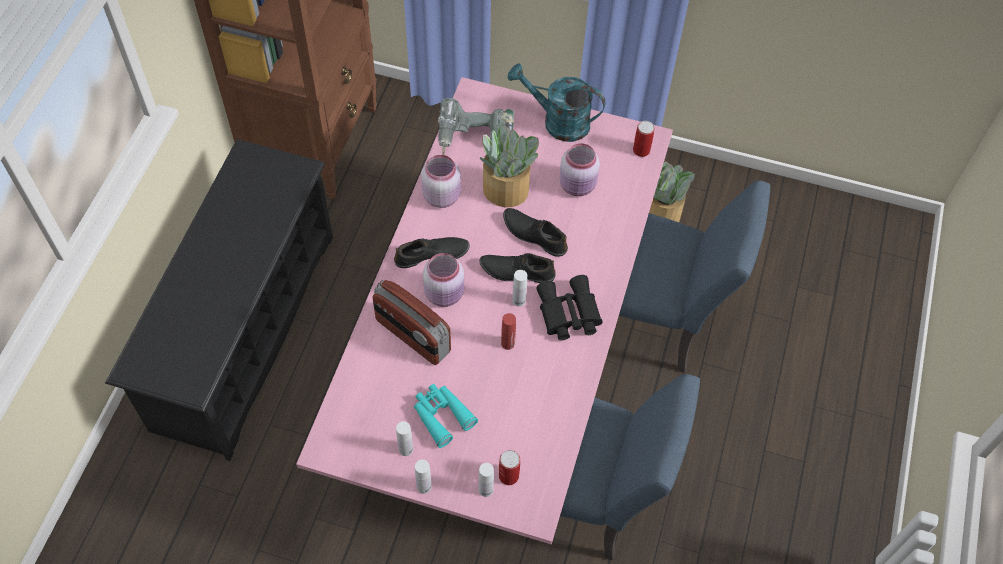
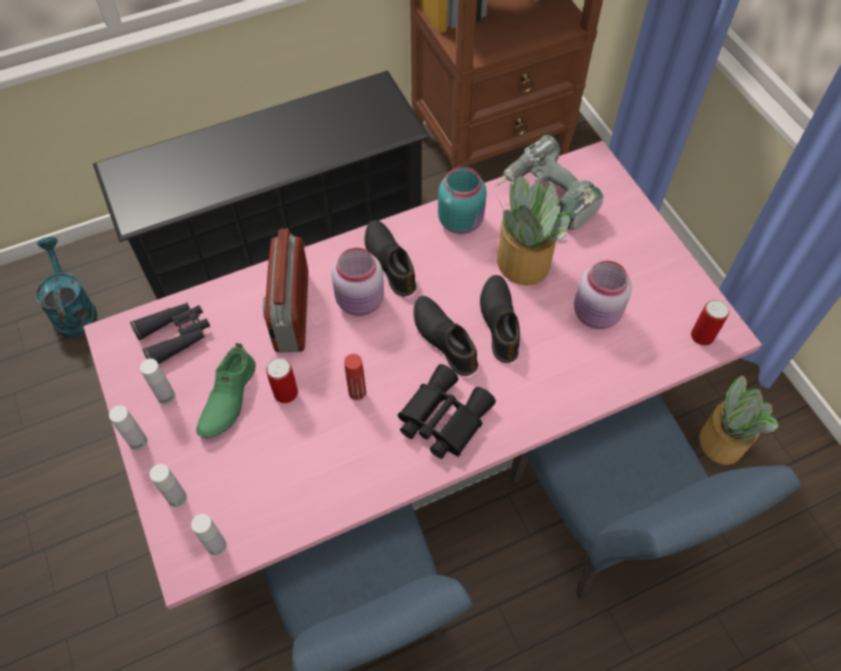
camera: 50 degrees right, 0 degrees up
black shoe [394,237,470,268] -> black shoe turned 150 degrees counterclockwise [364,220,416,297]
turquoise binoculars [414,384,478,448] -> green shoe [196,343,256,438]
pink jar [421,155,461,208] -> turquoise jar [438,167,487,234]
can [499,450,520,485] -> can moved to [266,357,298,403]
turquoise watering can [508,63,606,142] -> turquoise watering can moved to [36,237,97,337]
white bottle [512,270,527,307] -> white bottle moved to [191,514,227,556]
none -> black binoculars [130,302,210,364]

